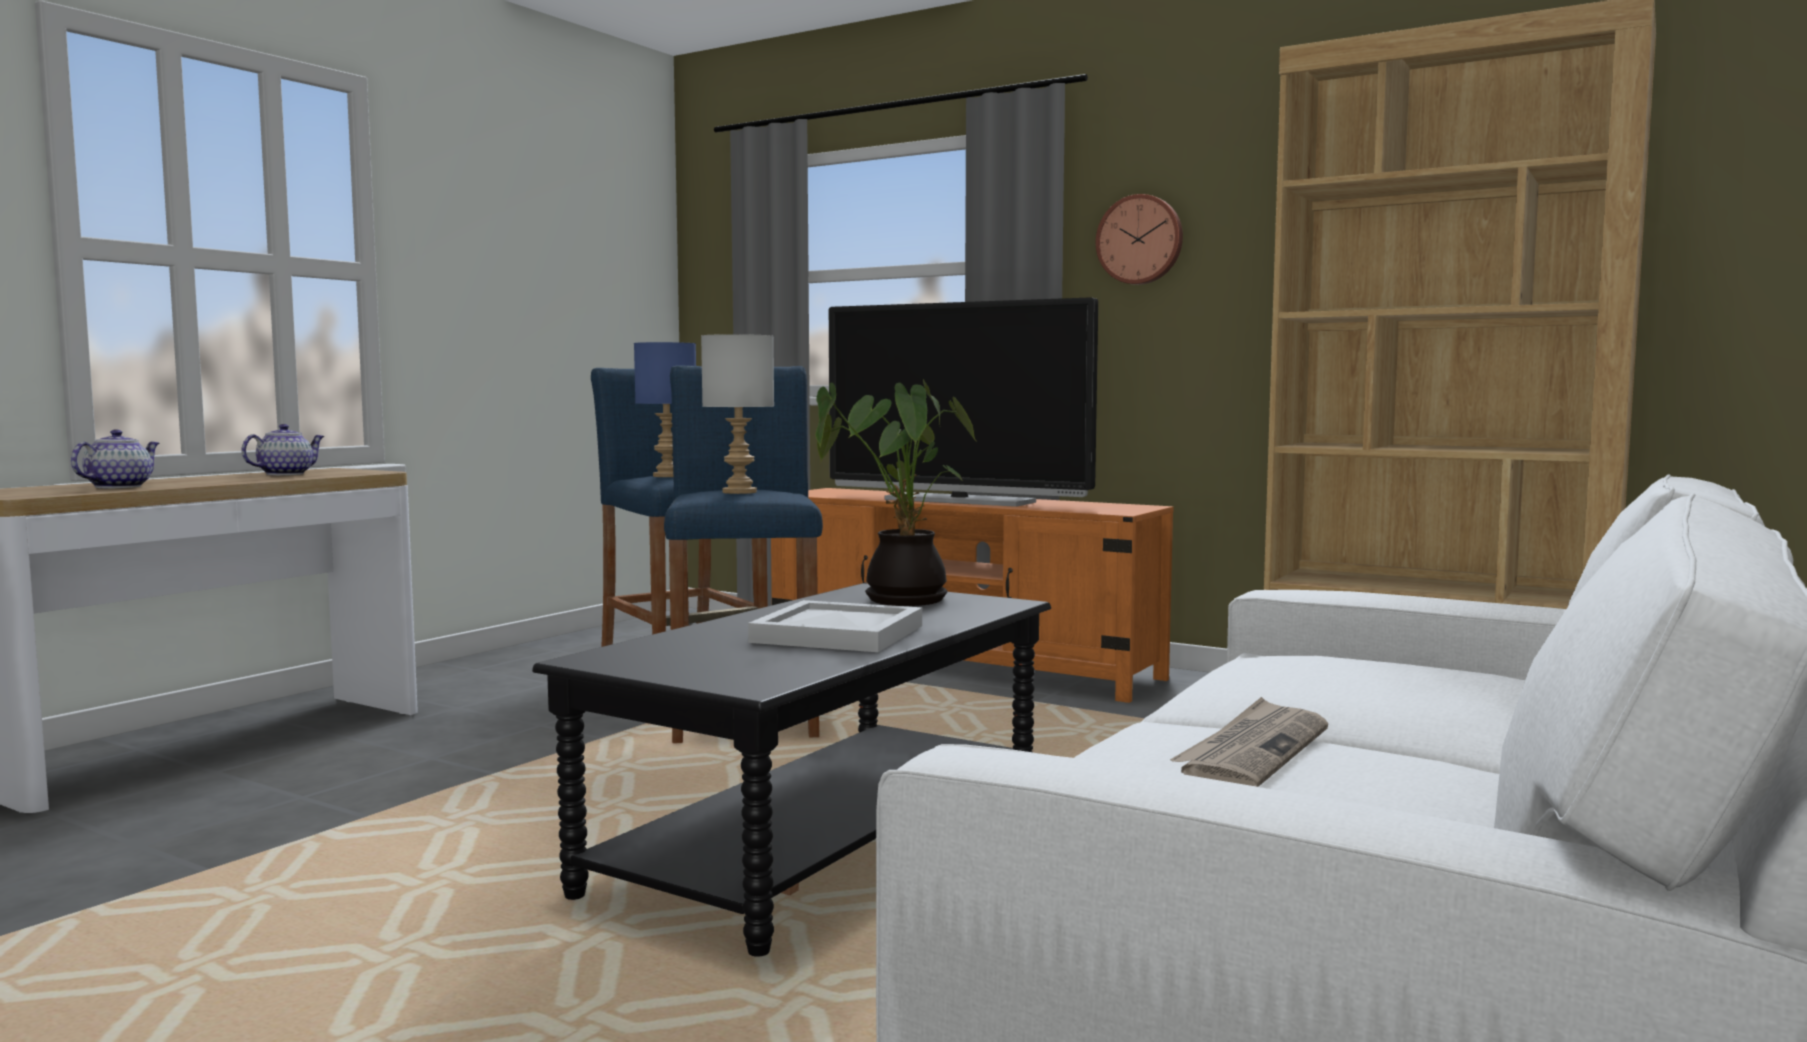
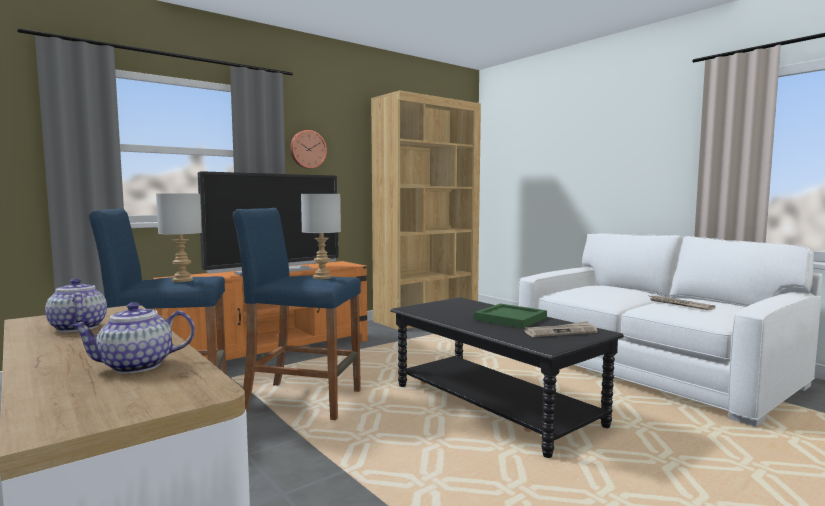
camera: 70 degrees left, 0 degrees up
teapot [71,429,159,488] -> teapot turned 60 degrees counterclockwise [70,302,195,374]
blue table lamp [634,342,696,477] -> grey table lamp [156,194,202,282]
white tray [748,600,922,652] -> green tray [474,304,547,328]
potted plant [815,379,977,606] -> none
none -> newspaper [524,321,598,337]

